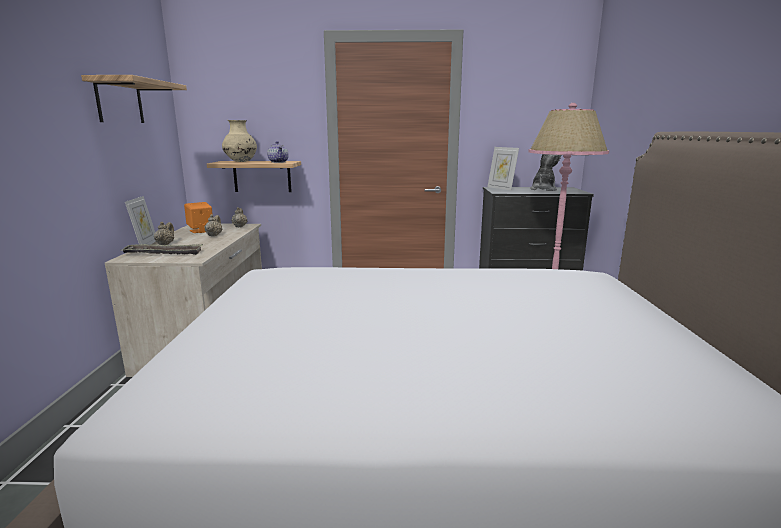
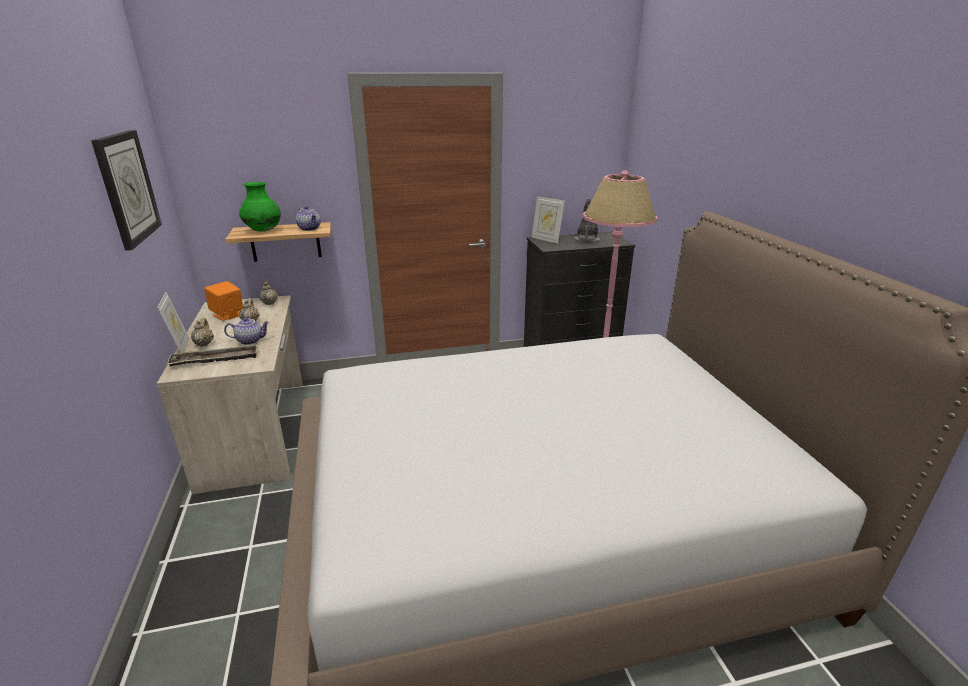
camera: 15 degrees left, 10 degrees up
shelf [81,75,187,123] -> wall clock [91,130,162,251]
beige vase [222,120,257,162] -> green vase [239,182,281,232]
none -> teapot [224,317,270,345]

